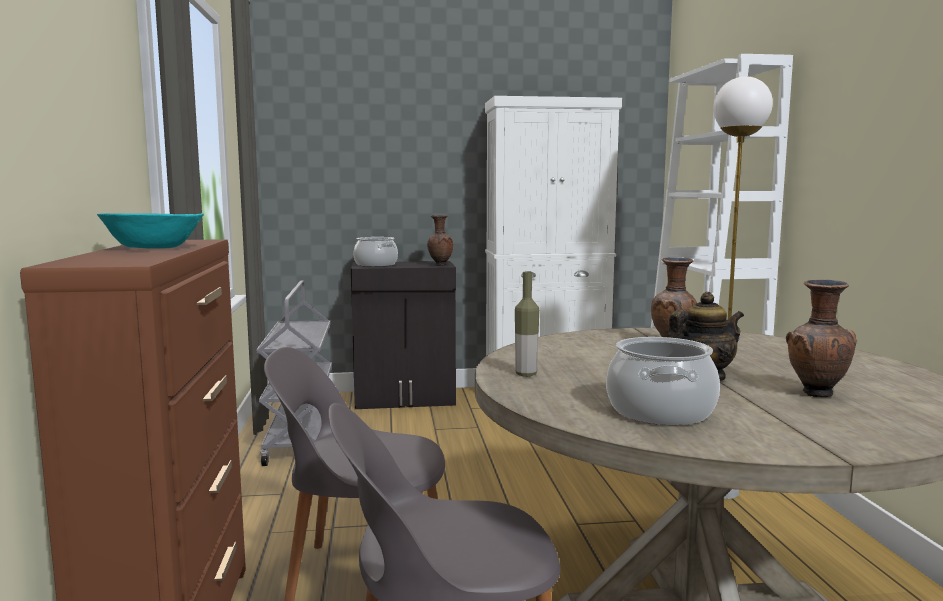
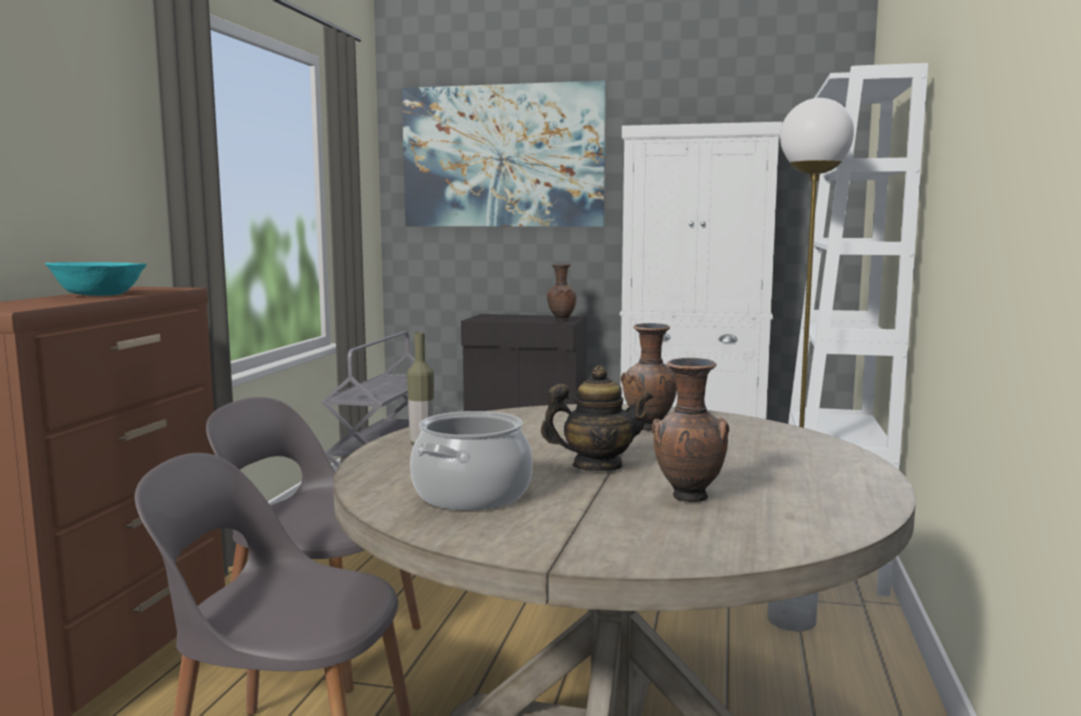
camera: 20 degrees right, 0 degrees up
cooking pot [353,237,398,267] -> none
none -> picture [402,80,606,227]

